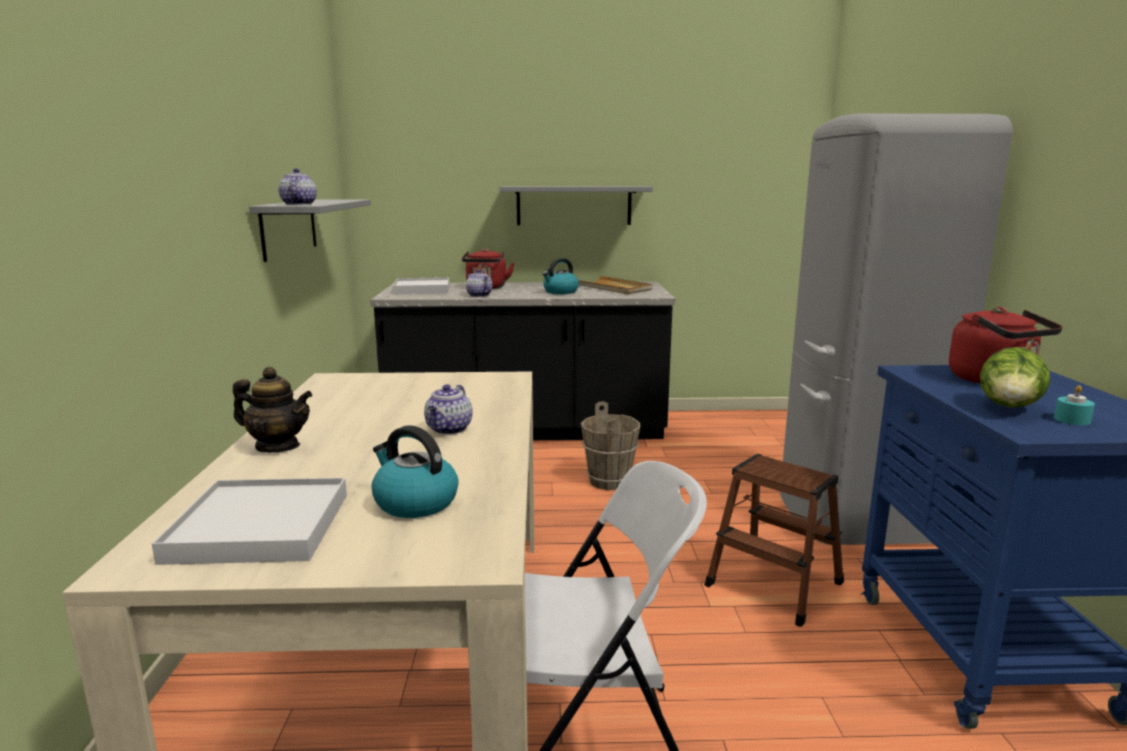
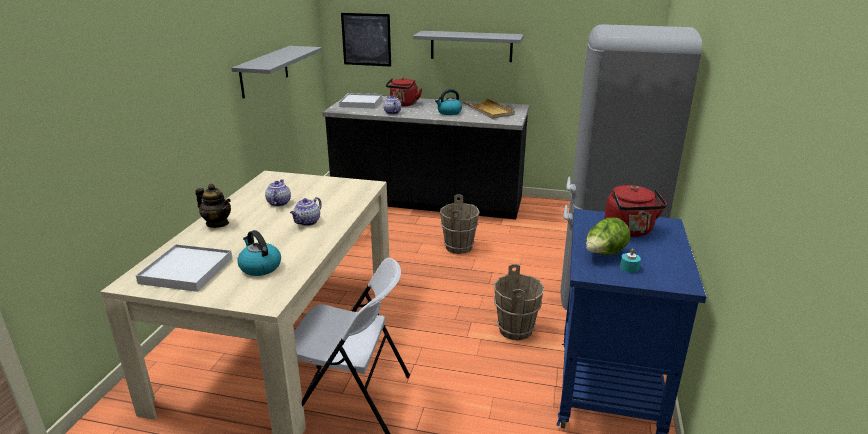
camera: 15 degrees right, 10 degrees up
teapot [278,168,317,205] -> teapot moved to [265,179,291,207]
brown step ladder [704,454,844,627] -> brown bucket [494,264,544,340]
none -> picture [341,13,391,67]

